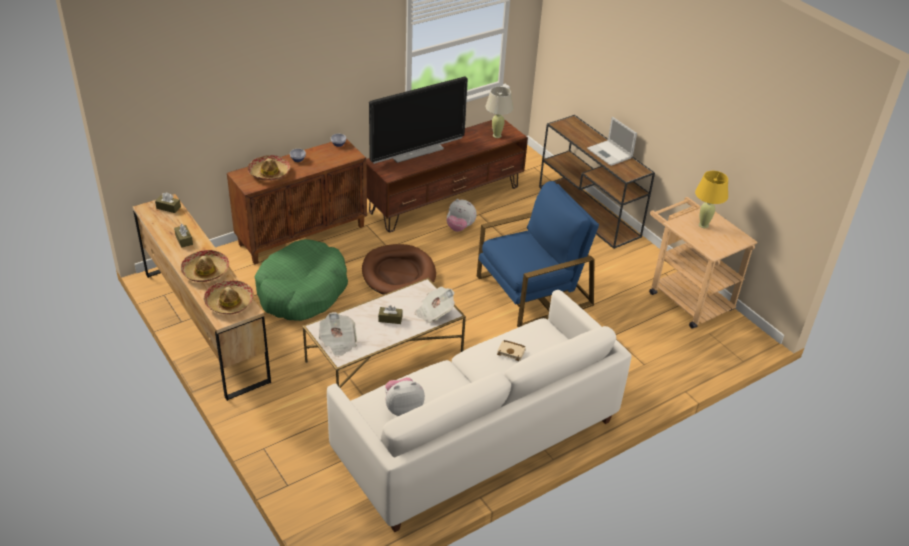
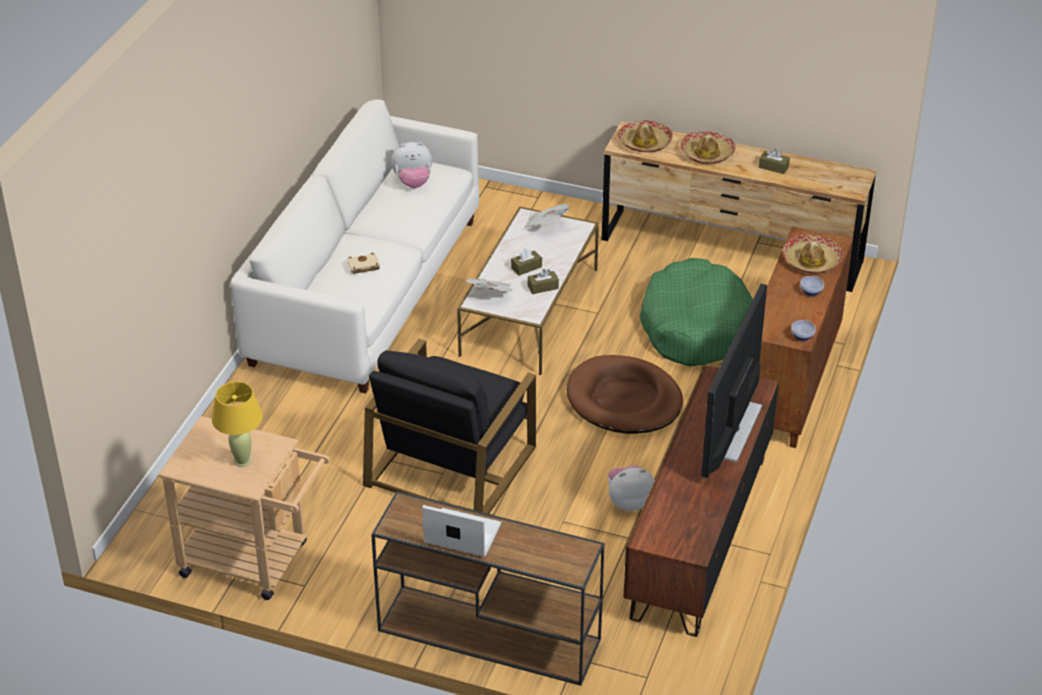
camera: 145 degrees right, 0 degrees up
brown tissue box [155,192,181,213] -> brown tissue box moved to [528,269,559,294]
plush toy [385,377,425,416] -> plush toy turned 45 degrees clockwise [391,142,432,188]
blue armchair [477,181,599,327] -> black armchair [363,338,536,514]
beige table lamp [485,86,513,138] -> none

